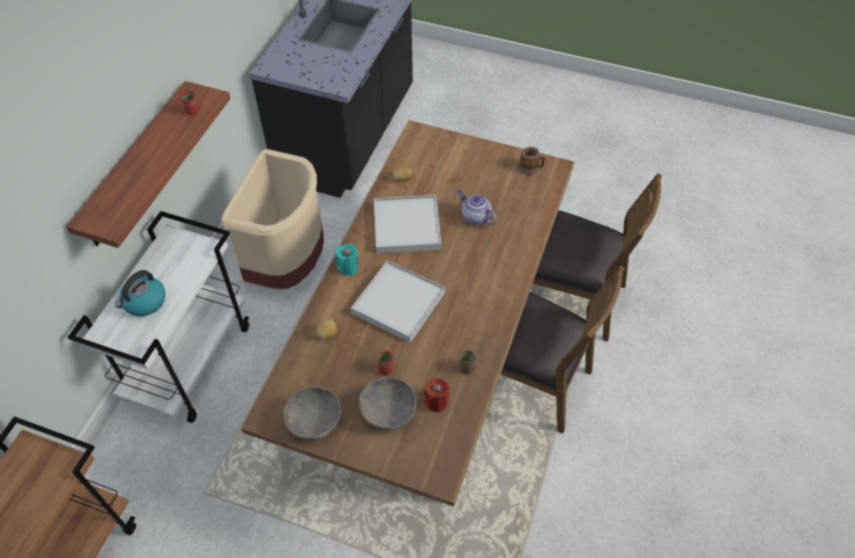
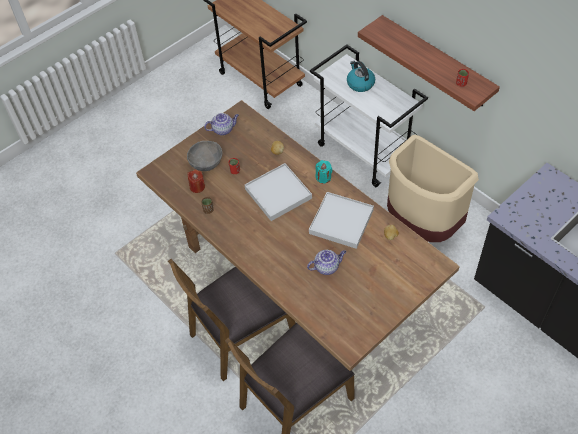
camera: 120 degrees right, 0 degrees up
grey bowl [283,386,341,441] -> teapot [204,113,239,135]
mug [518,147,546,175] -> none

